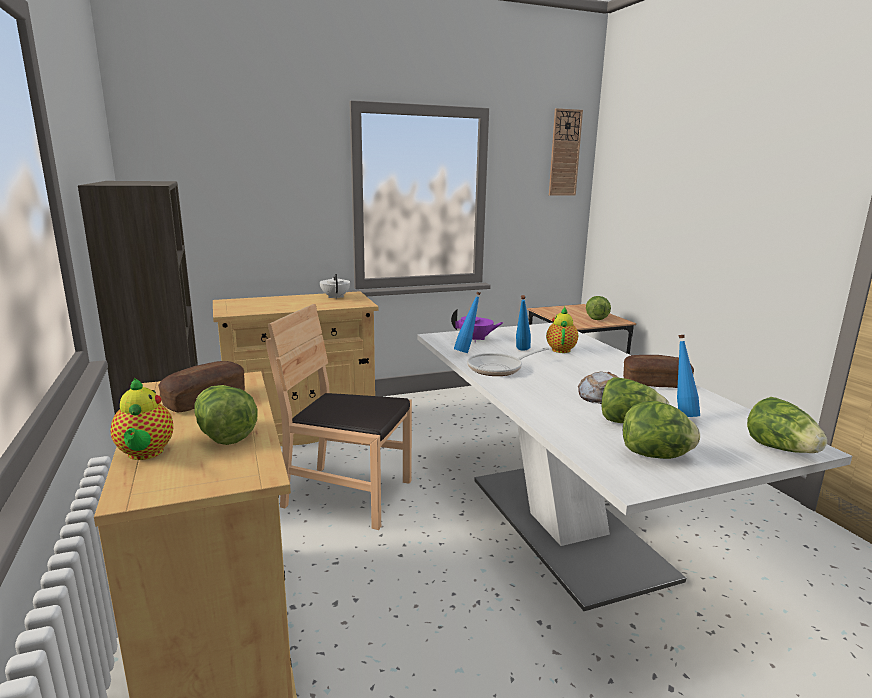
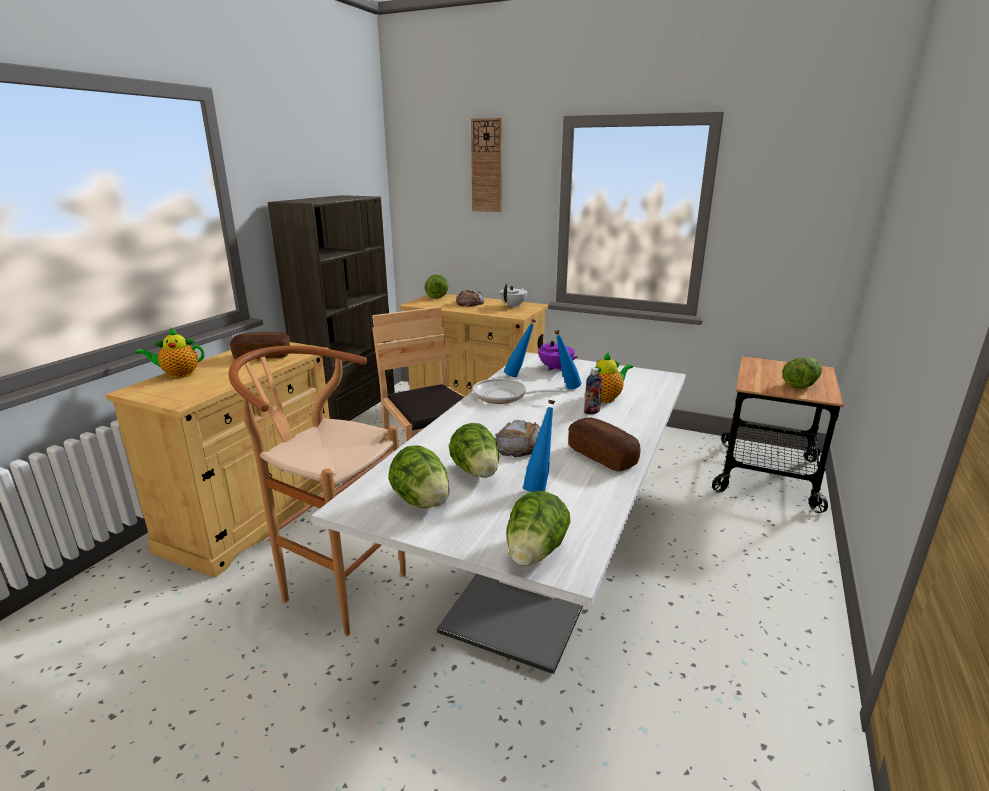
camera: 45 degrees right, 5 degrees up
teapot [111,378,173,460] -> teapot turned 45 degrees clockwise [135,328,204,378]
lettuce [194,385,258,445] -> lettuce moved to [425,275,448,299]
wall clock [549,108,583,196] -> wall clock moved to [471,118,502,212]
none -> brown stool [228,346,406,636]
none -> bread [456,290,484,306]
none -> bottle [584,368,602,414]

